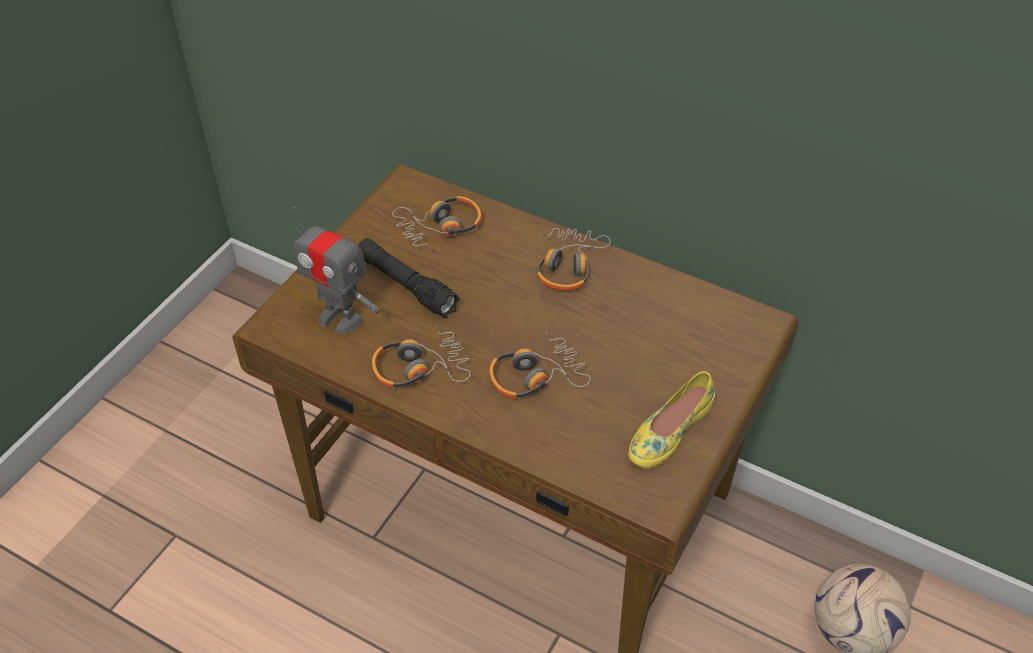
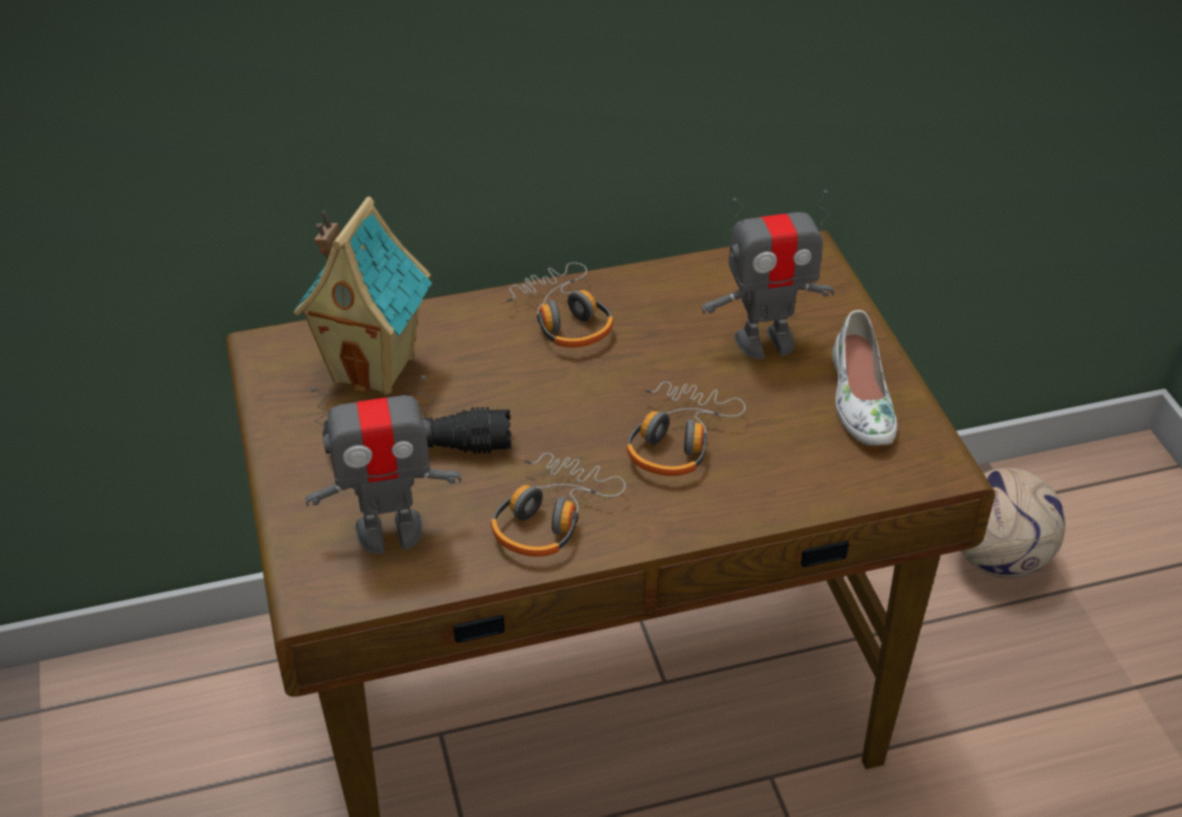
camera: 45 degrees left, 5 degrees down
headphones [392,196,482,251] -> toy house [294,197,432,395]
yellow shoe [628,371,715,468] -> white shoe [832,310,897,446]
none -> toy robot [702,190,835,359]

